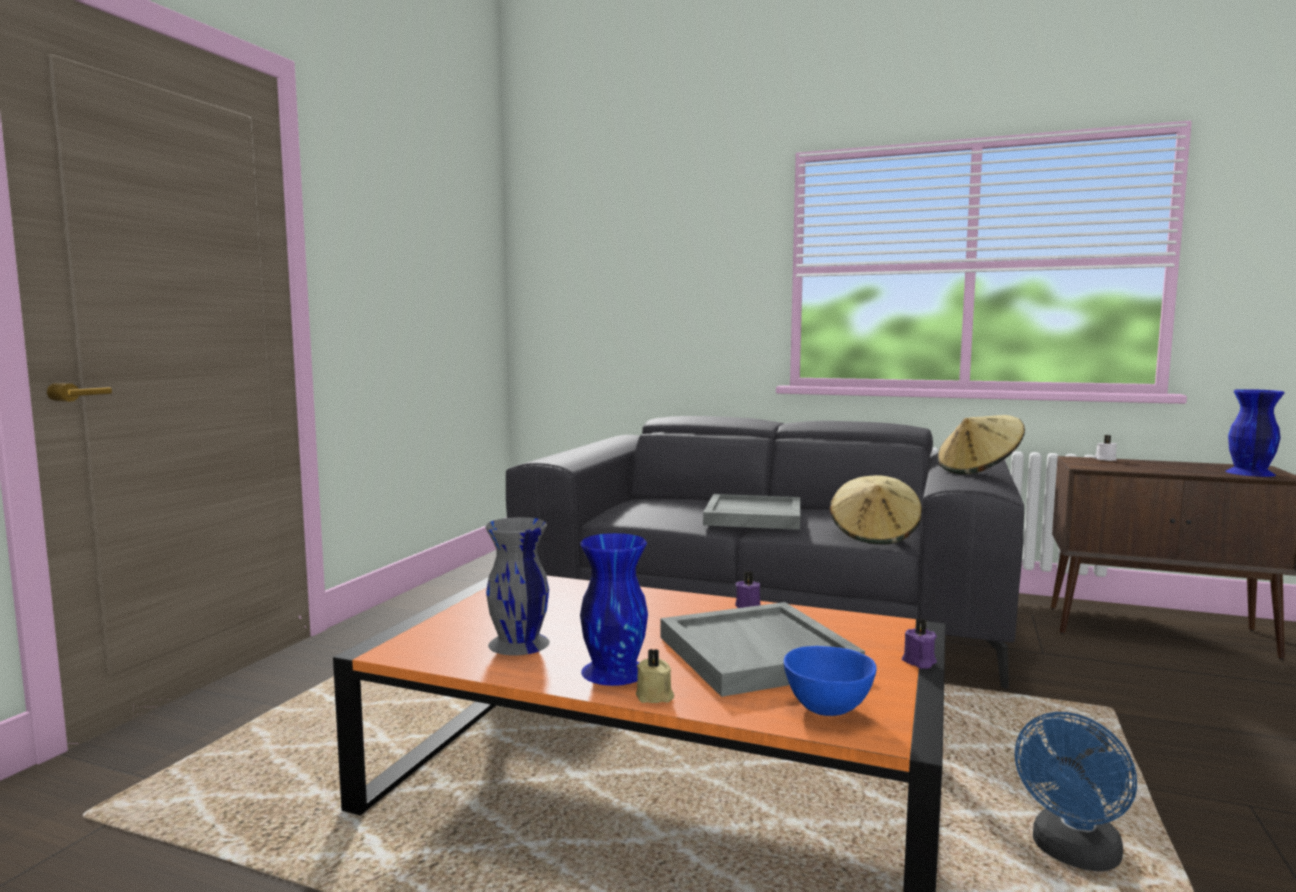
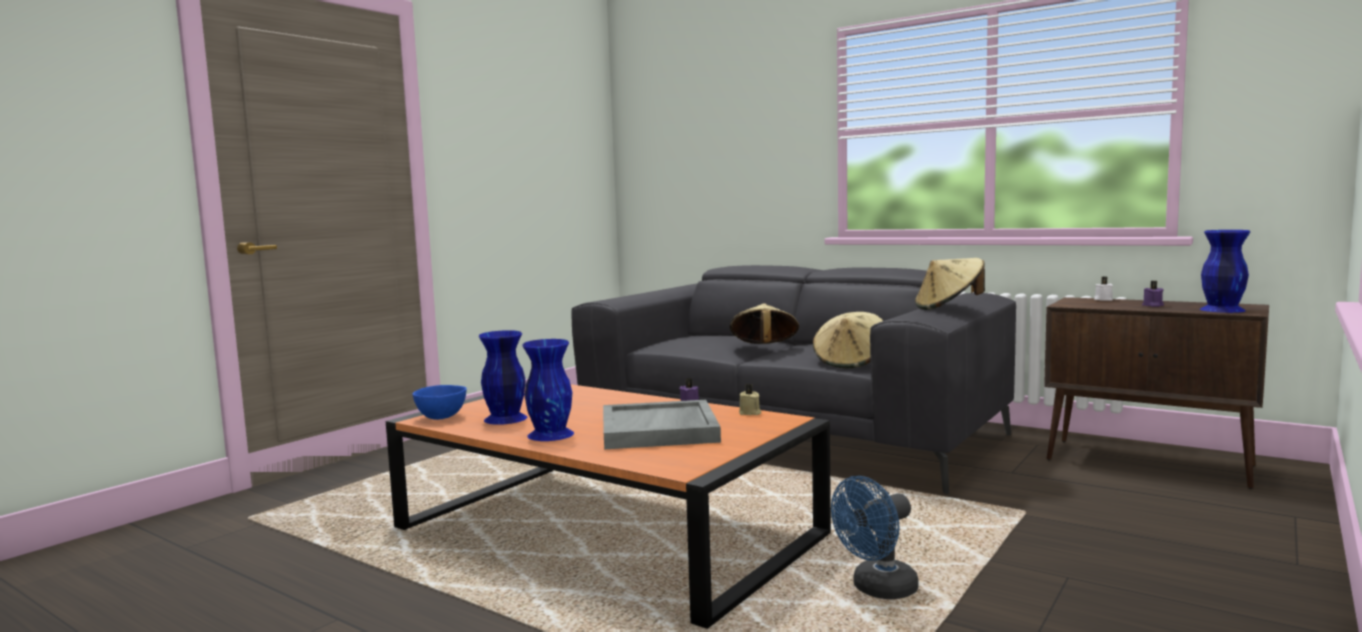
camera: 15 degrees right, 0 degrees up
grey vase [485,517,550,656] -> blue vase [479,330,527,425]
beige candle [636,649,674,703] -> beige candle moved to [739,384,761,415]
grey tray [703,494,800,530] -> beige hat [730,304,799,344]
blue bowl [784,646,877,716] -> blue bowl moved to [413,385,467,420]
purple candle [902,619,937,669] -> purple candle moved to [1142,281,1164,307]

